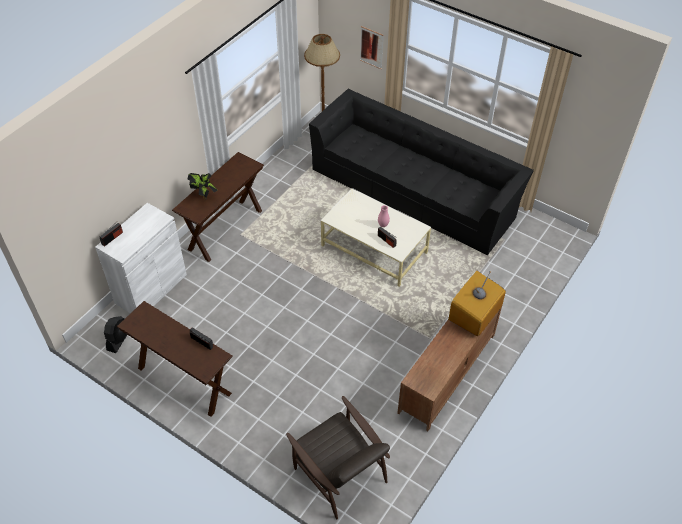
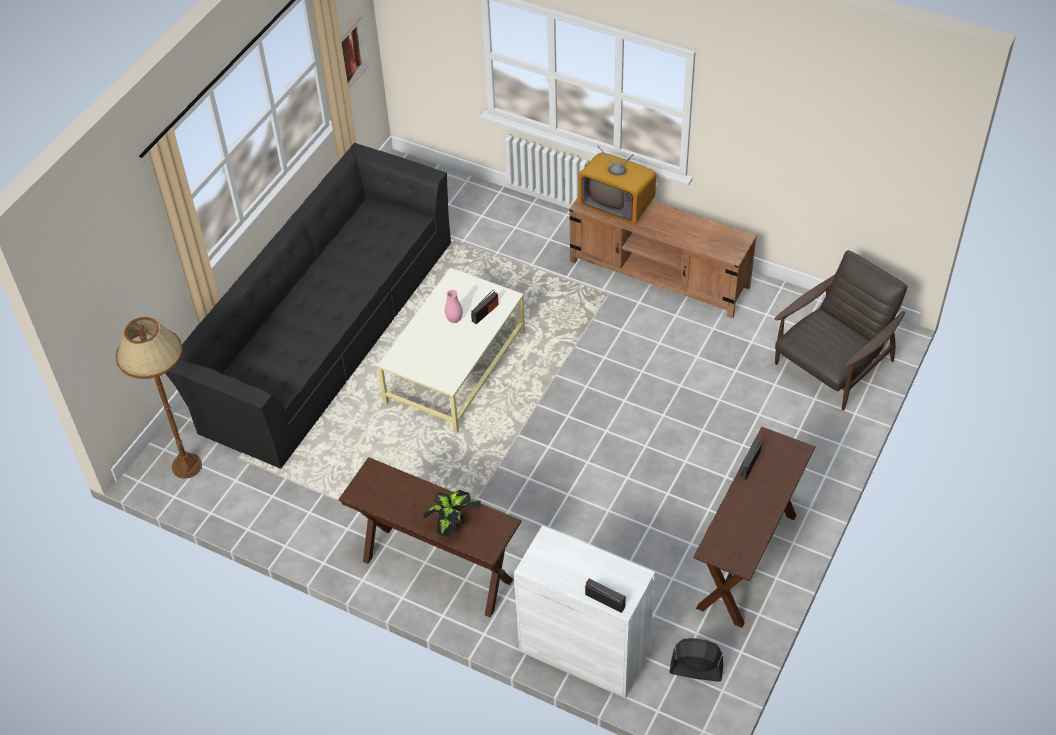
camera: 95 degrees left, 0 degrees up
picture [360,26,384,69] -> picture moved to [341,16,368,89]

